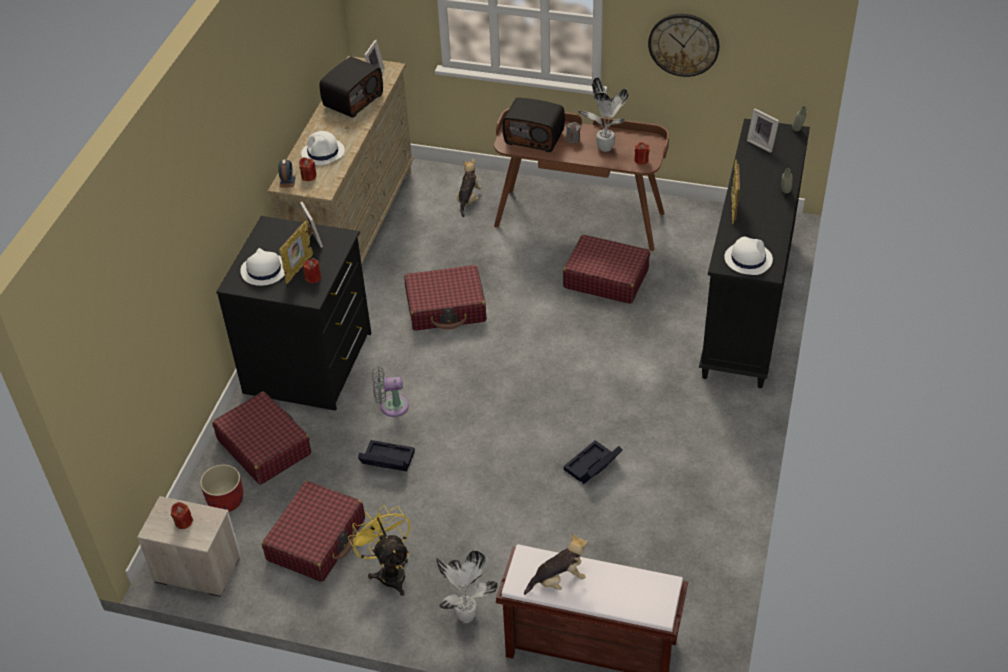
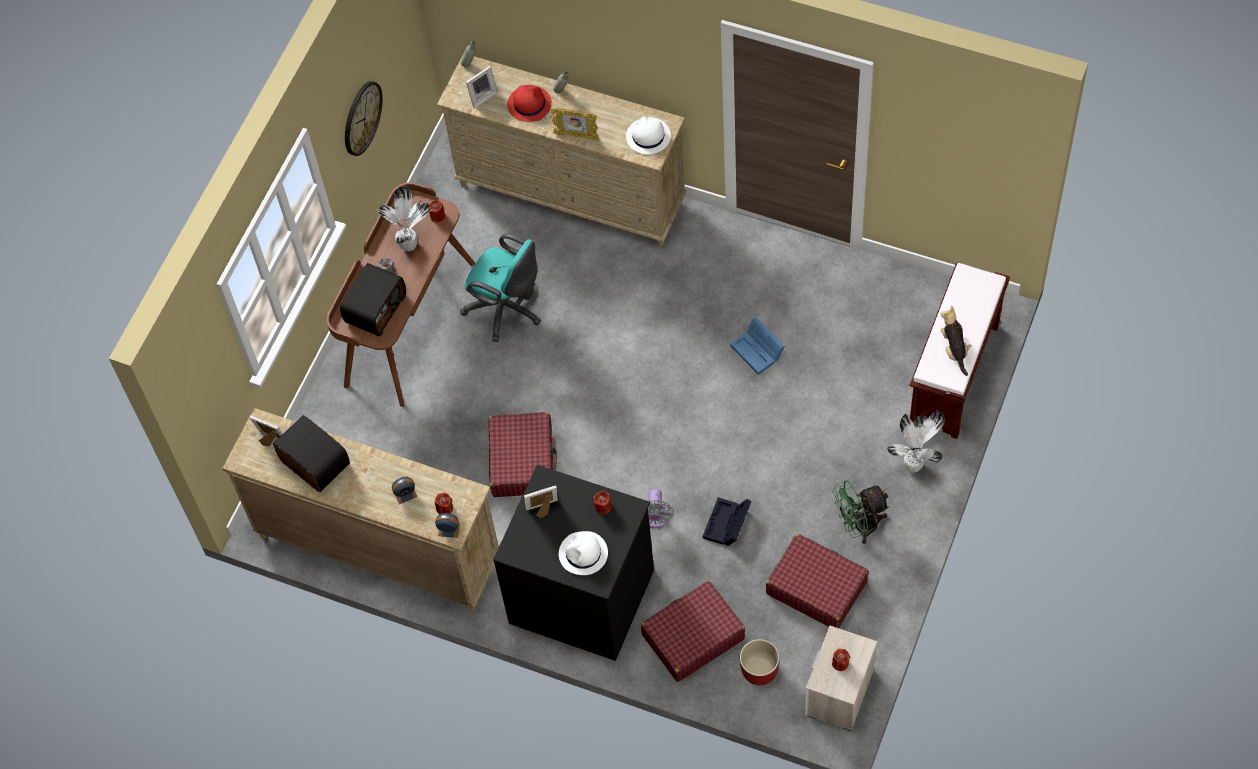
camera: 80 degrees left, 15 degrees up
picture frame [279,221,313,284] -> none
white hat [301,131,345,165] -> alarm clock [392,477,418,504]
yellow fan [348,505,411,596] -> green fan [832,480,890,544]
plush toy [457,159,482,217] -> none
red suitcase [563,235,650,304] -> turquoise office chair [460,233,541,342]
black storage box [564,440,622,484] -> blue storage box [730,317,785,375]
black dresser [699,118,810,388] -> beige dresser [437,54,687,248]
none -> red hat [507,85,552,122]

